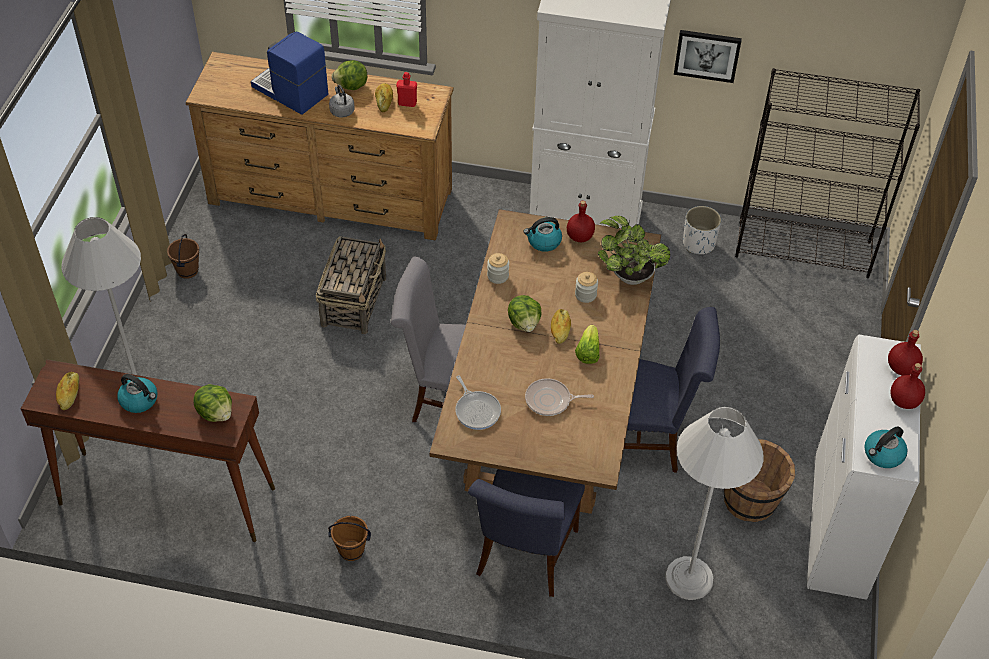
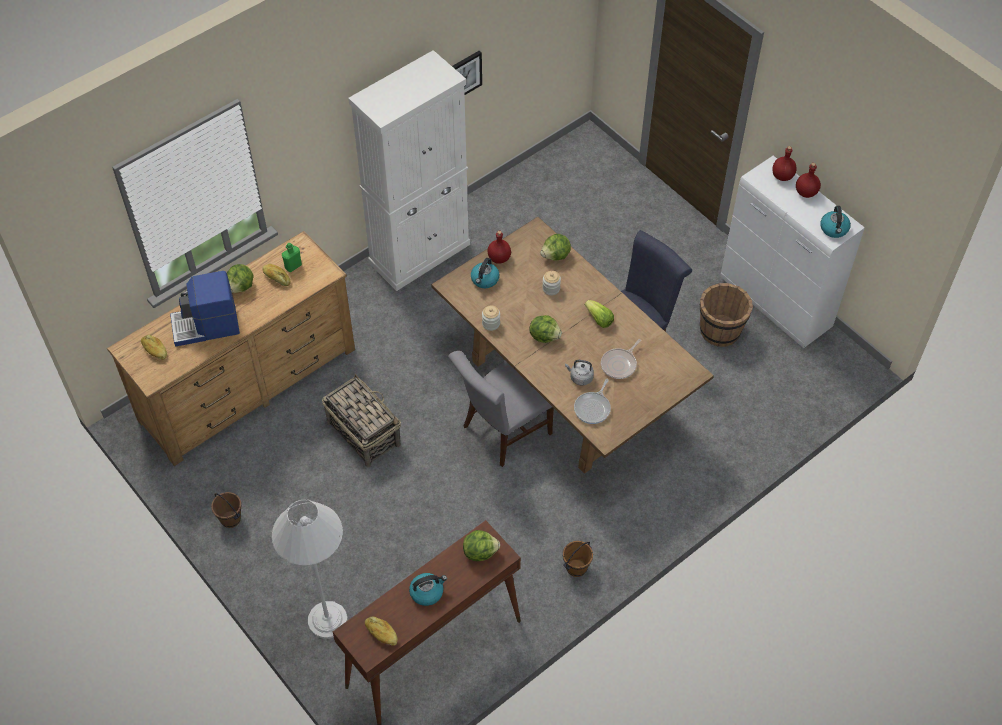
camera: 50 degrees left, 5 degrees up
grey kettle [329,85,355,117] -> grey kettle moved to [565,360,594,385]
red bottle [396,72,417,107] -> green bottle [282,243,302,272]
frying pan [455,375,501,430] -> frying pan turned 105 degrees clockwise [574,379,611,424]
blue chair [468,469,585,597] -> none
bread [551,309,571,344] -> bread moved to [141,335,167,360]
potted plant [598,216,670,285] -> lettuce [540,234,571,261]
white floor lamp [665,407,764,600] -> none
white planter [683,206,721,254] -> none
black bookcase [735,68,920,278] -> none

